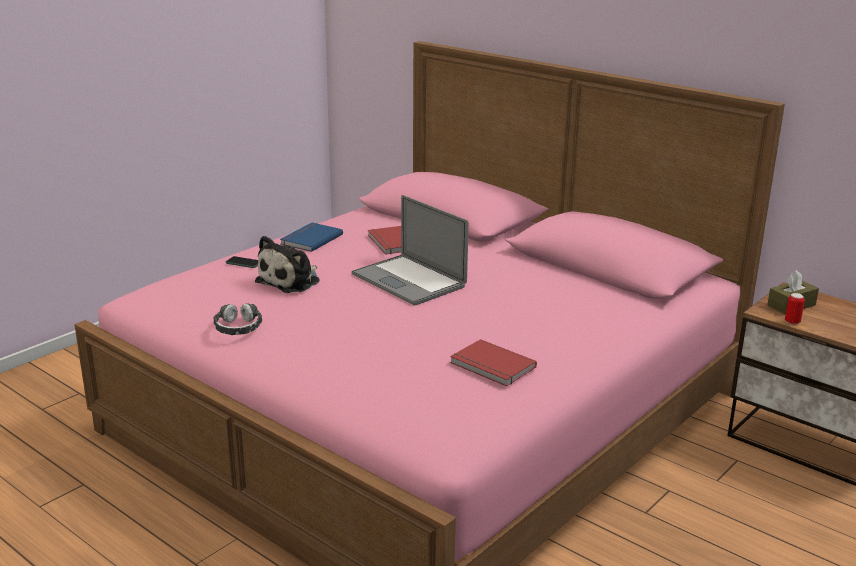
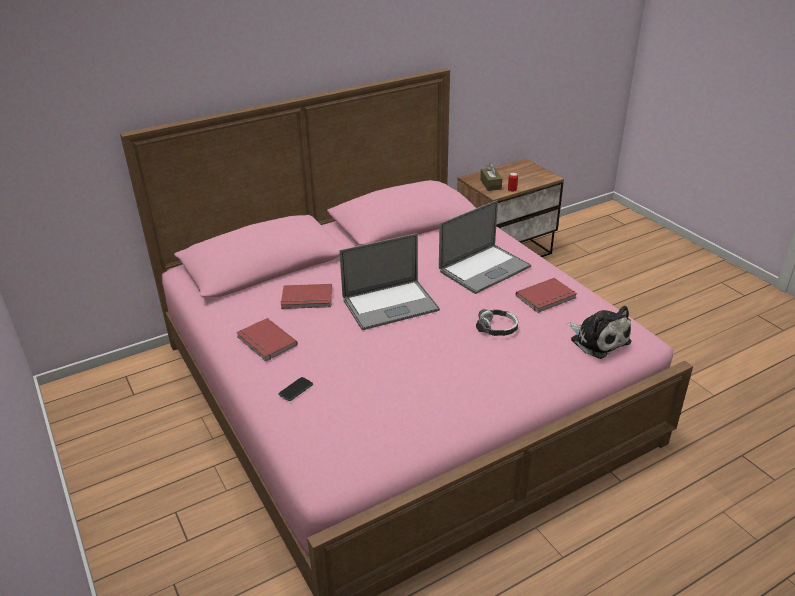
camera: 70 degrees left, 10 degrees up
headphones [213,303,262,335] -> headphones moved to [476,309,518,336]
plush toy [255,236,320,293] -> plush toy moved to [566,306,631,359]
blue book [280,223,343,252] -> red book [236,318,298,361]
none -> laptop [439,200,531,294]

